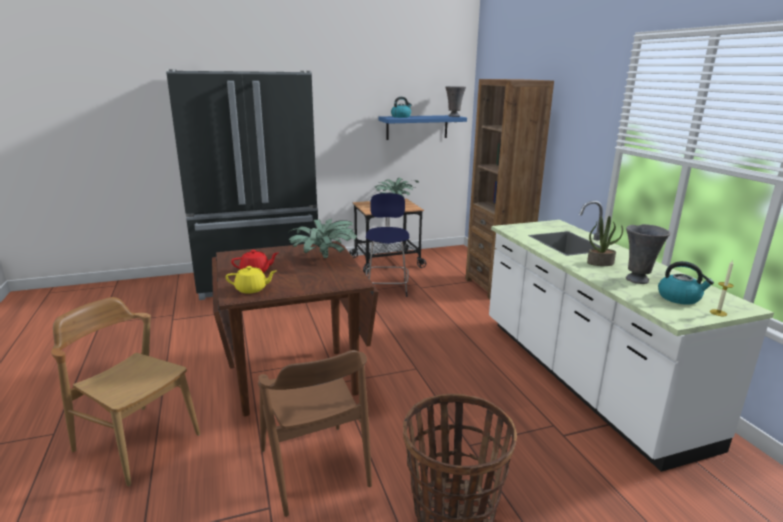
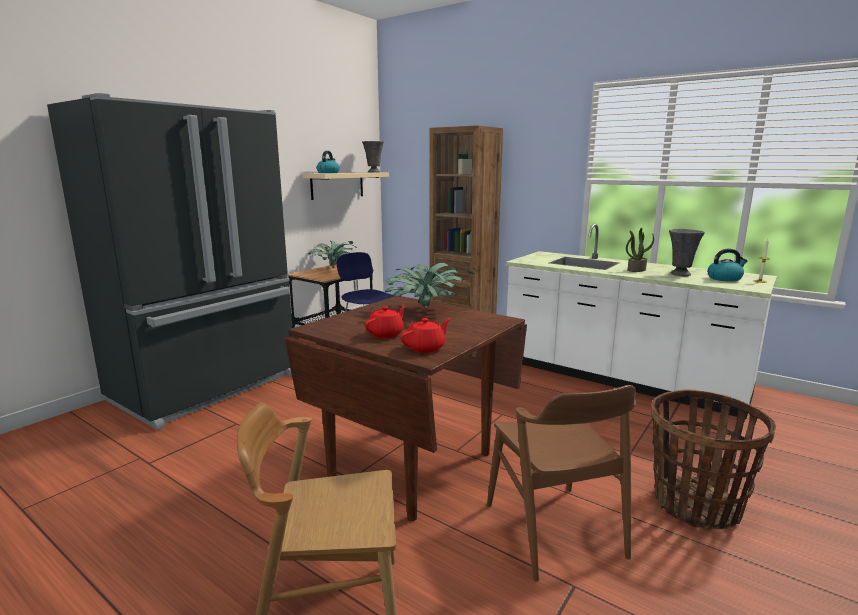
camera: 35 degrees left, 5 degrees down
yellow teapot [226,266,276,294] -> red teapot [400,318,450,353]
brown chair [258,350,372,517] -> brown chair turned 45 degrees clockwise [487,385,636,582]
blue shelf [378,115,467,140] -> beige shelf [302,172,389,200]

